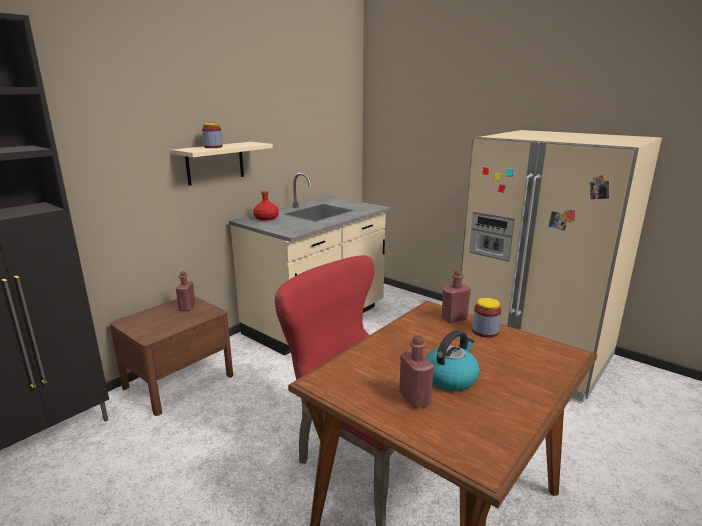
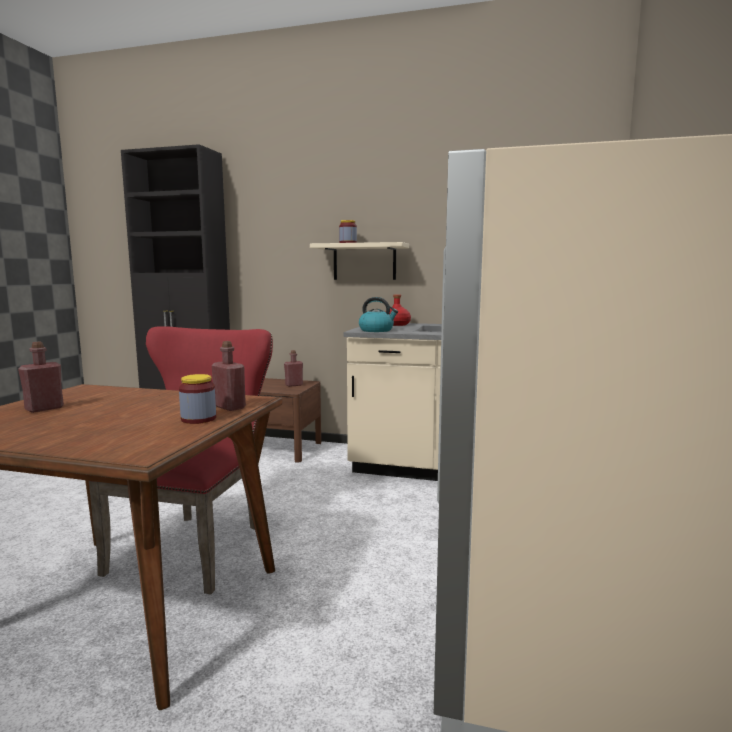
camera: 65 degrees right, 10 degrees down
kettle [426,330,480,391] -> kettle moved to [359,297,398,332]

